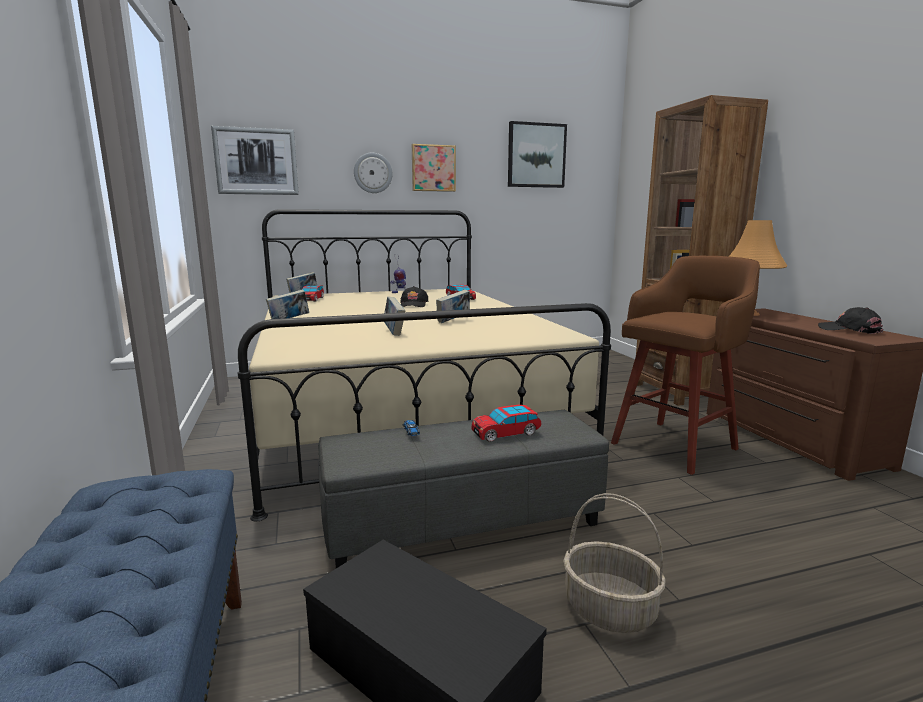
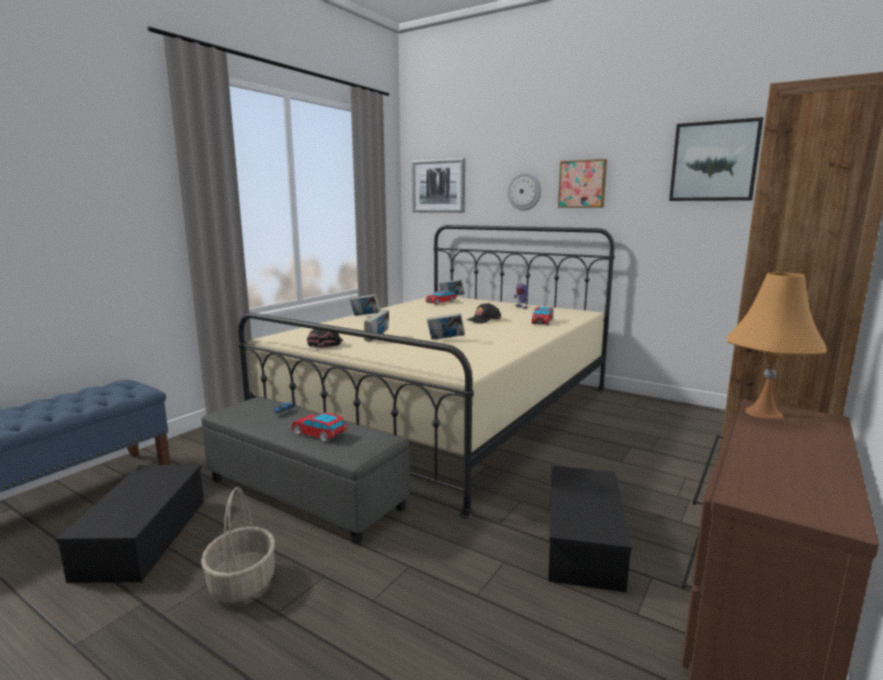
camera: 50 degrees right, 0 degrees up
brown stool [611,256,760,475] -> black storage box [548,466,632,592]
black cap [818,307,883,334] -> black cap moved to [307,329,343,348]

